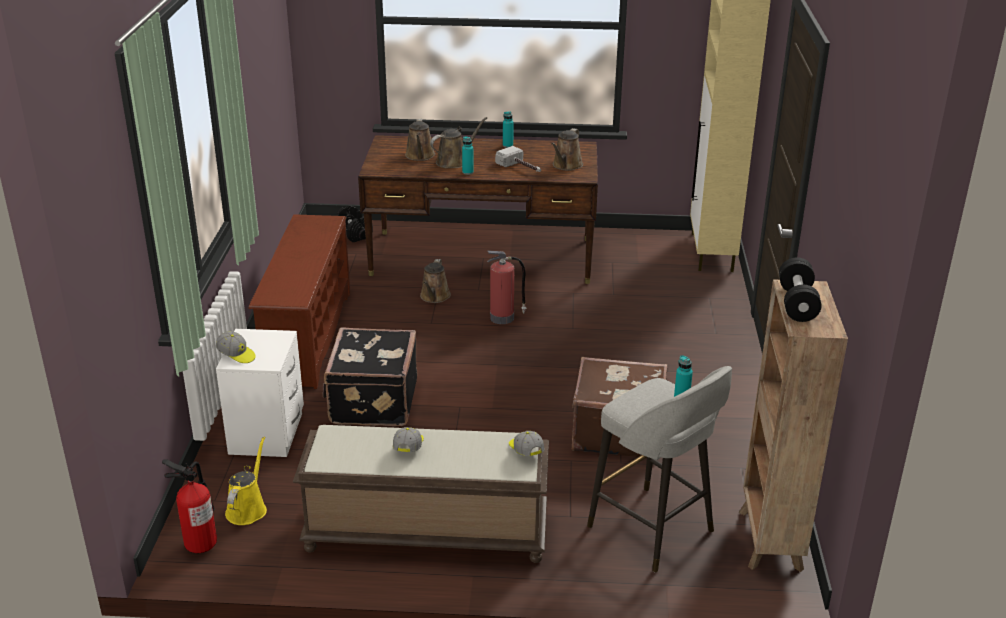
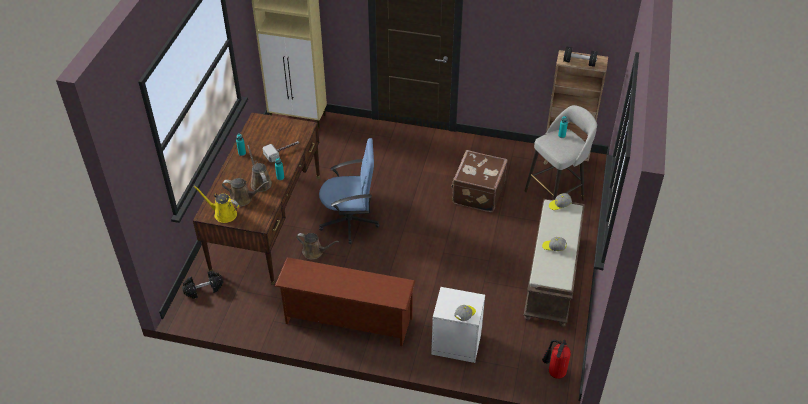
camera: 80 degrees left, 15 degrees up
yellow watering can [225,437,267,525] -> yellow watering can moved to [193,186,239,223]
black suitcase [323,327,418,426] -> none
fire extinguisher [487,251,526,324] -> blue office chair [319,138,380,244]
brown watering can [551,128,583,171] -> none

